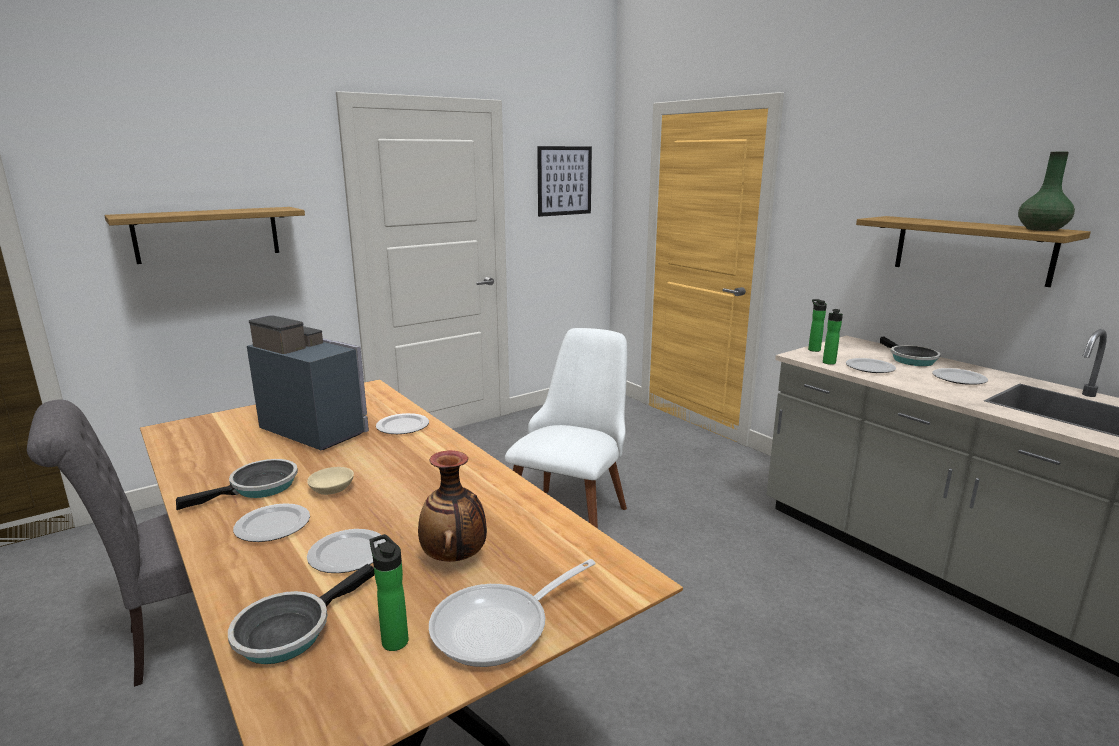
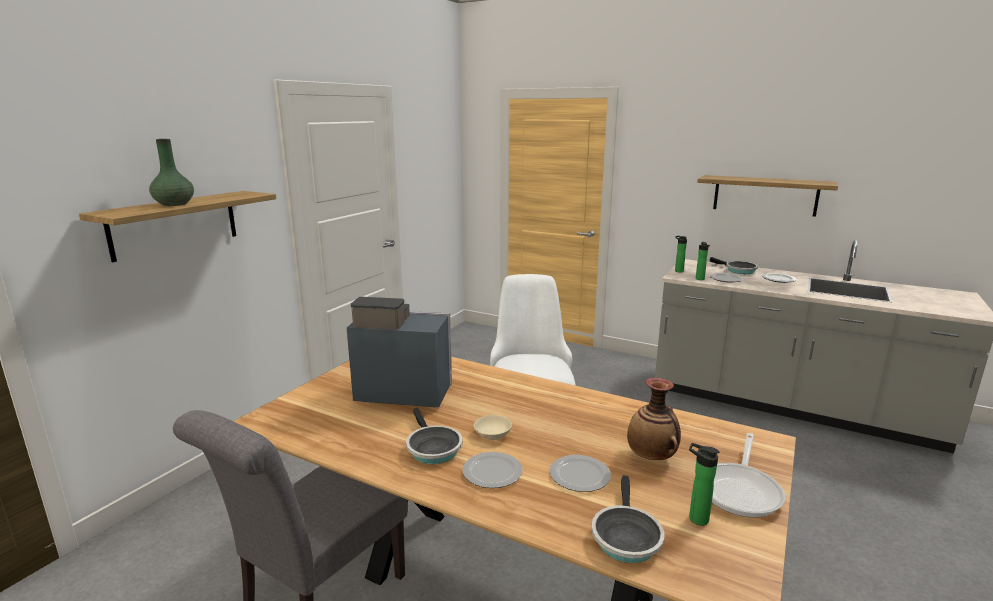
camera: 25 degrees left, 0 degrees up
frying pan [176,459,298,510] -> frying pan turned 135 degrees clockwise [406,408,462,464]
plate [376,413,429,434] -> none
picture [537,146,592,217] -> none
green vase [1018,152,1075,231] -> green vase moved to [149,139,194,206]

